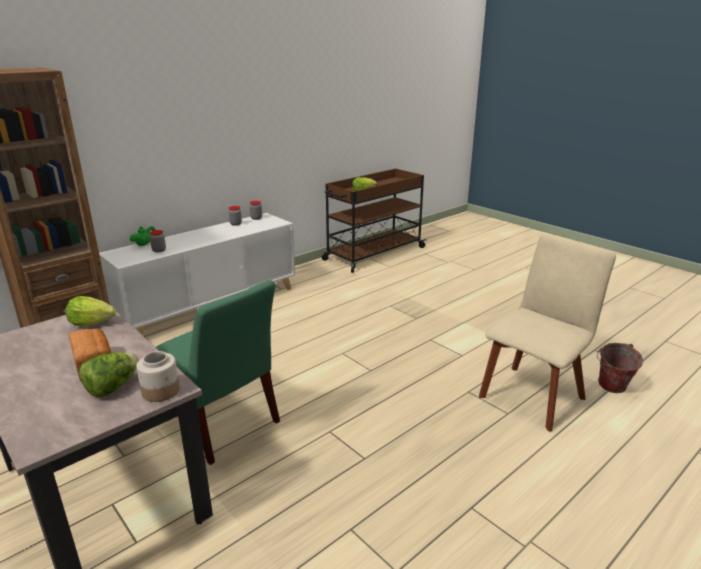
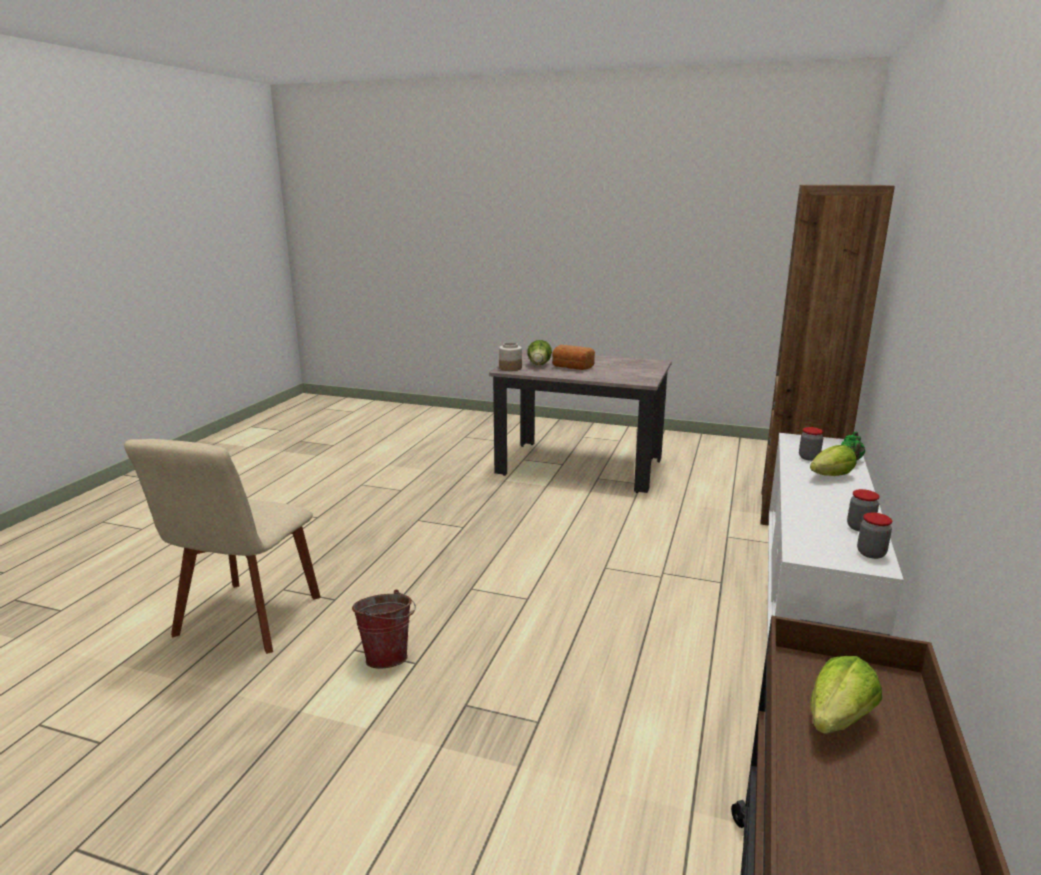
camera: 150 degrees right, 5 degrees down
lettuce [66,296,116,326] -> lettuce moved to [810,445,857,476]
green chair [156,280,280,465] -> none
bucket [597,343,643,393] -> bucket moved to [352,590,416,669]

